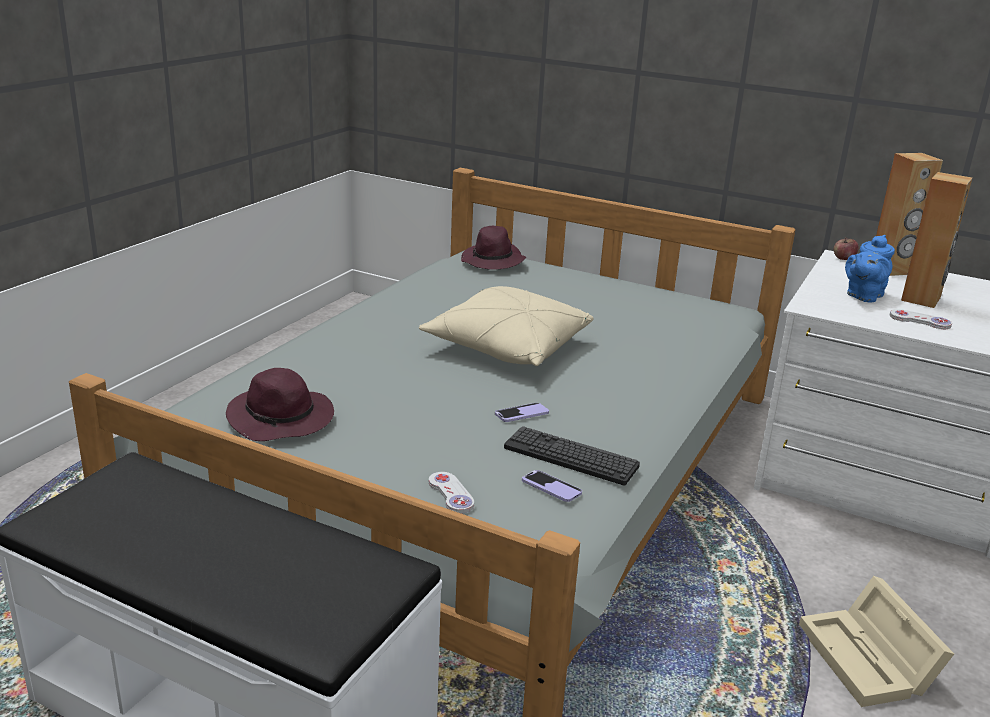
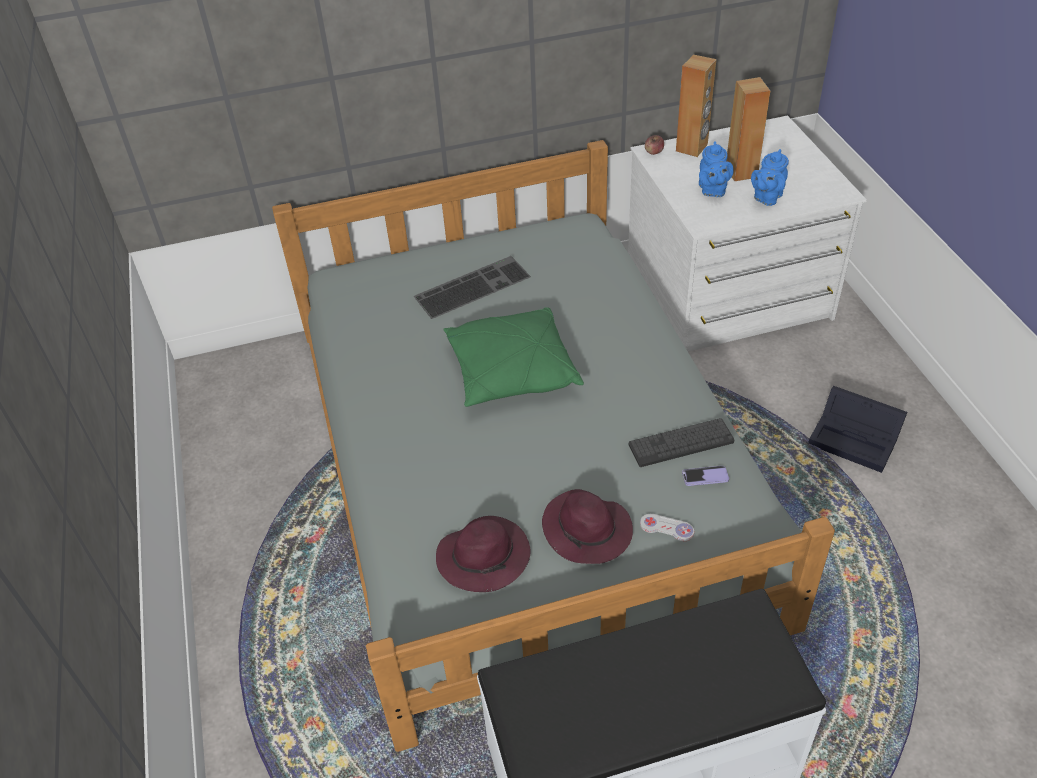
camera: 40 degrees left, 20 degrees up
beige pillow [419,286,593,366] -> green pillow [443,307,584,407]
purple hat [461,226,526,270] -> purple hat moved to [542,489,633,564]
phone [495,403,549,422] -> none
beige storage box [799,576,954,707] -> black storage box [808,386,907,473]
white game controller [889,309,952,329] -> blue teapot [751,149,789,206]
none -> keyboard [414,256,531,319]

